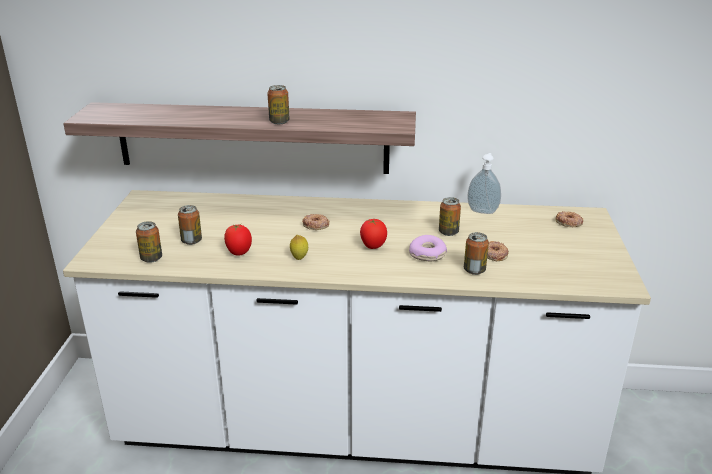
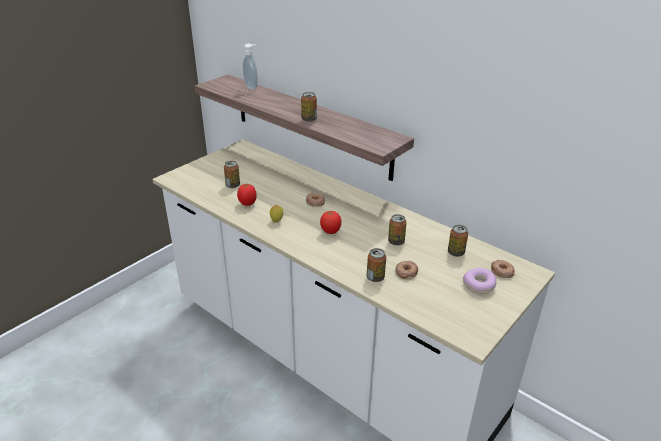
camera: 35 degrees right, 5 degrees up
can [136,221,162,263] -> can moved to [448,225,468,257]
donut [409,235,447,261] -> donut moved to [463,268,496,293]
soap dispenser [467,153,501,214] -> soap dispenser moved to [243,43,258,90]

